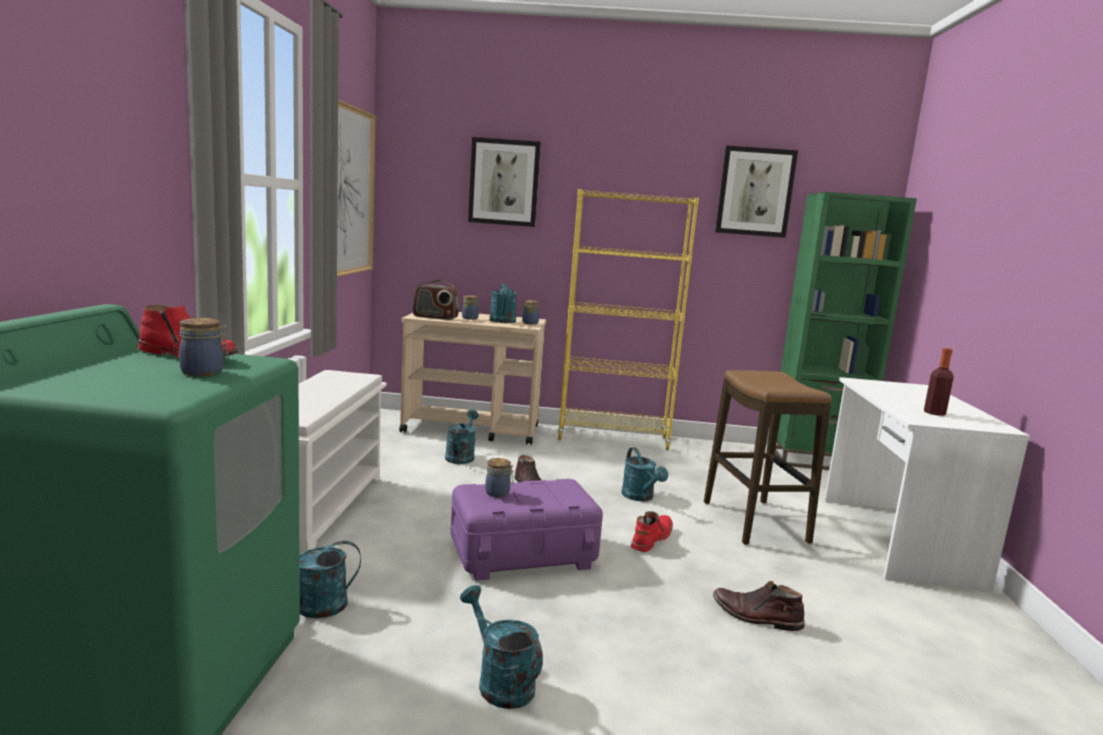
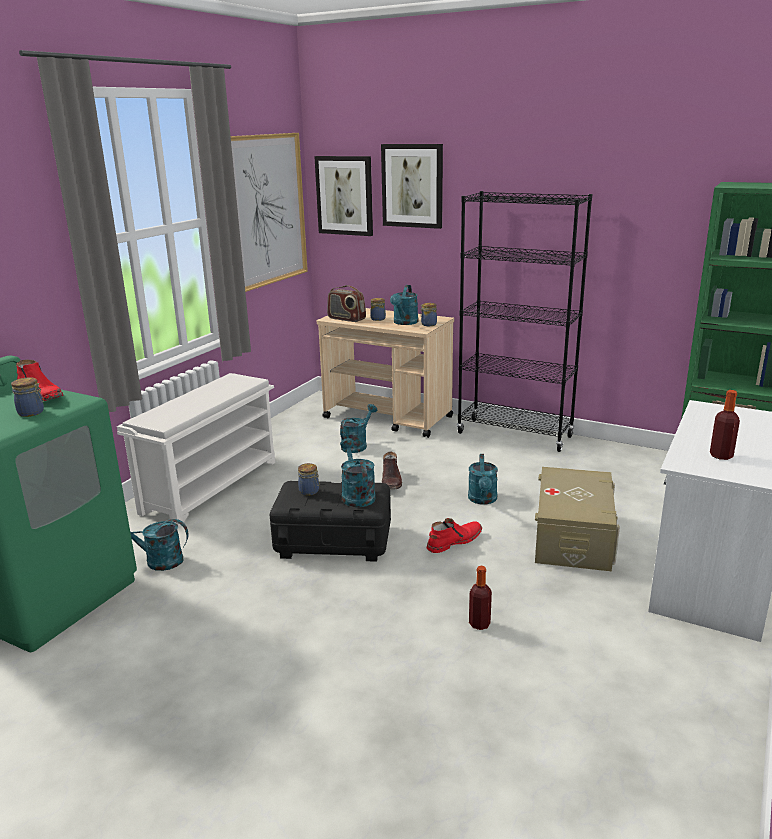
camera: 25 degrees right, 10 degrees up
purple storage box [450,479,603,581] -> black storage box [270,481,391,562]
turquoise watering can [460,585,543,709] -> turquoise watering can moved to [340,438,376,507]
yellow bookcase [557,189,699,450] -> black bookcase [457,191,592,452]
stool [704,370,831,545] -> beige storage box [535,467,620,571]
brown boot [713,581,805,631] -> bottle [469,566,492,630]
picture [715,146,798,238] -> picture moved to [314,156,373,236]

